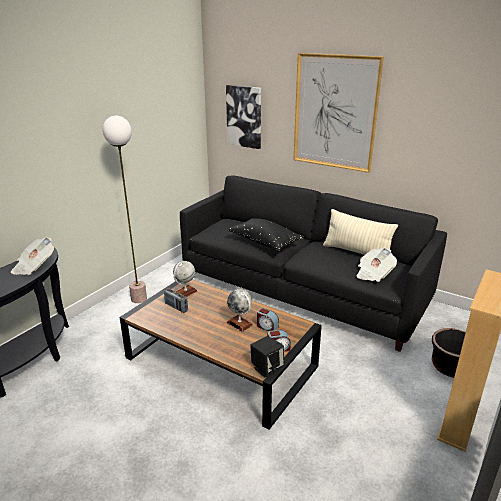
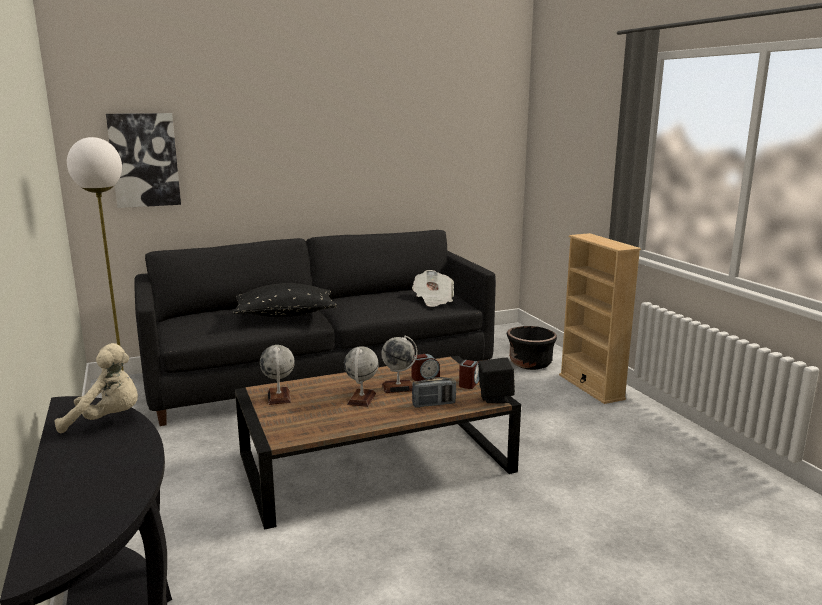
camera: 55 degrees left, 10 degrees down
newspaper [11,237,54,275] -> beige plush toy [55,343,138,433]
radio [164,288,188,313] -> radio moved to [412,377,456,408]
picture [294,53,384,173] -> none
beige pillow [323,209,398,255] -> none
none -> globe [344,346,379,407]

